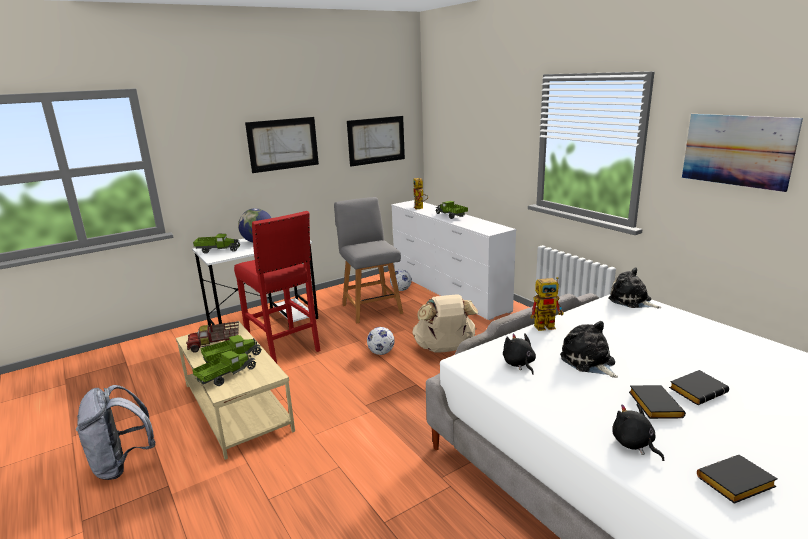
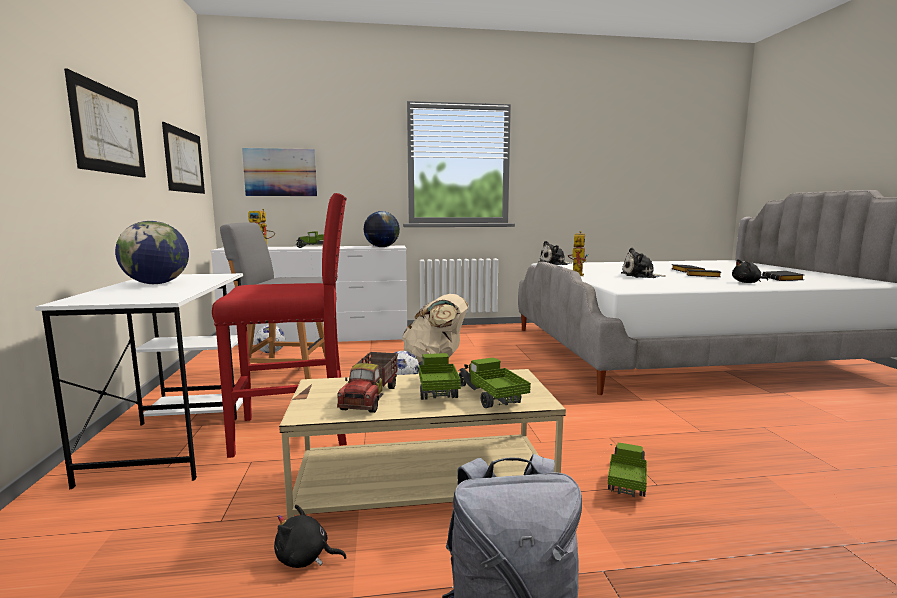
camera: 65 degrees left, 10 degrees down
toy truck [193,234,241,254] -> toy truck moved to [608,443,647,497]
black plush toy [503,333,536,375] -> black plush toy moved to [274,505,347,568]
picture [682,114,803,192] -> picture moved to [242,148,317,196]
none -> globe [364,211,400,247]

